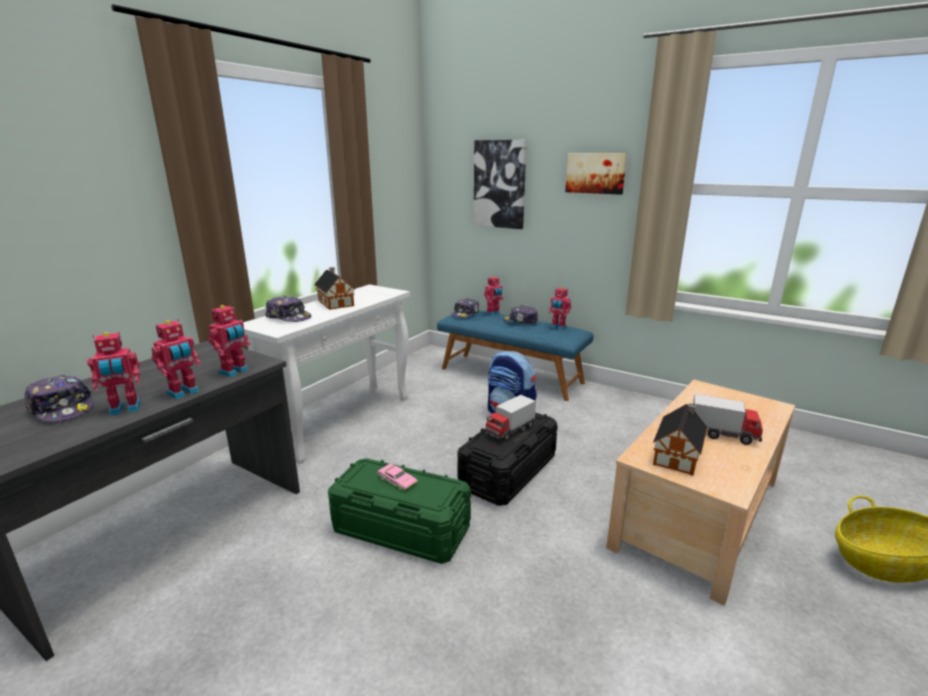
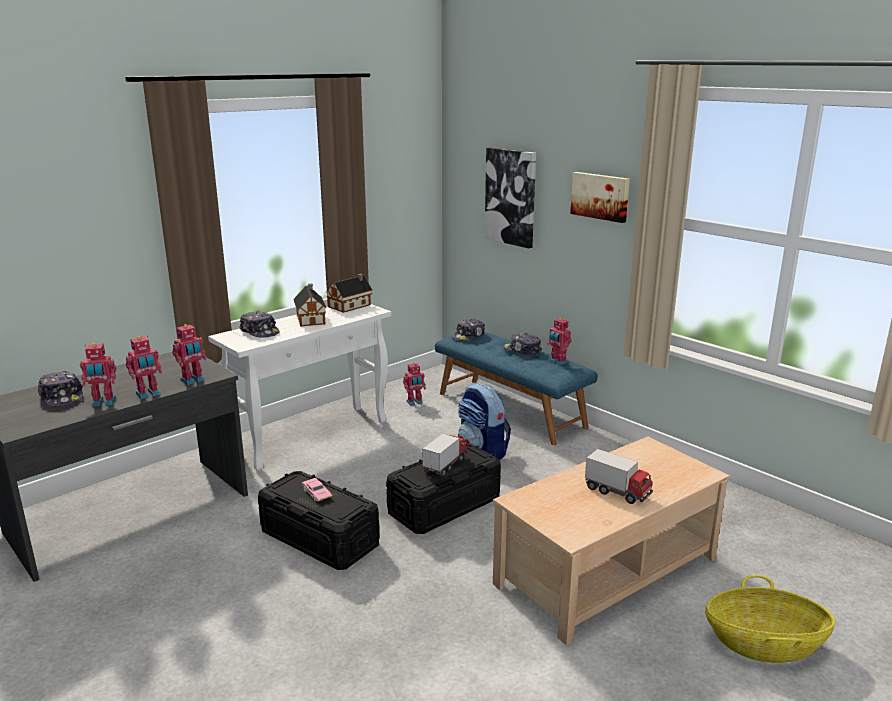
camera: 15 degrees right, 0 degrees up
green storage box [328,458,471,564] -> black storage box [258,471,380,570]
toy robot [484,276,504,316] -> toy robot moved to [403,363,426,406]
toy truck [485,395,536,441] -> toy truck turned 150 degrees clockwise [422,433,467,477]
toy house [653,403,708,476] -> toy house moved to [326,273,373,313]

